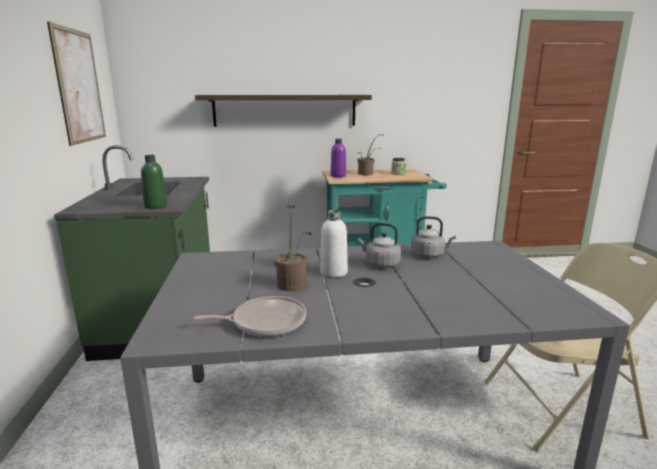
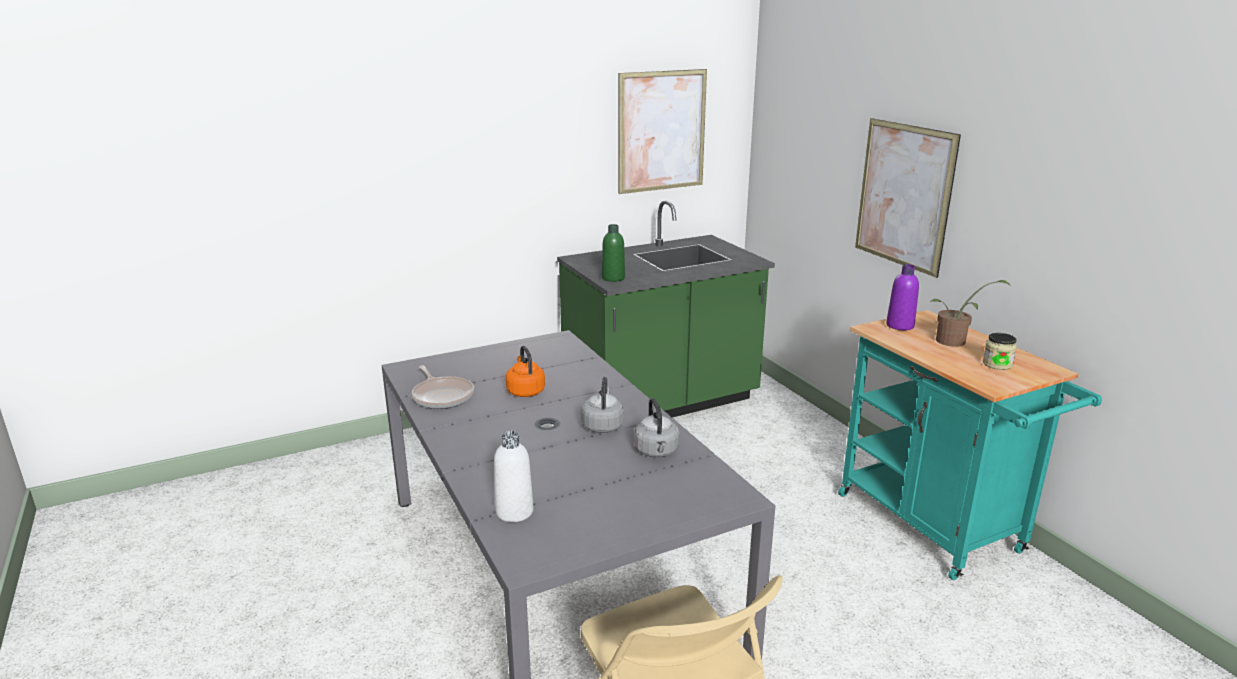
camera: 70 degrees right, 5 degrees up
shelf [195,95,372,127] -> picture [855,118,961,278]
potted plant [274,205,311,291] -> orange kettle [506,346,545,397]
white bottle [320,210,348,278] -> white bottle moved to [494,431,534,522]

